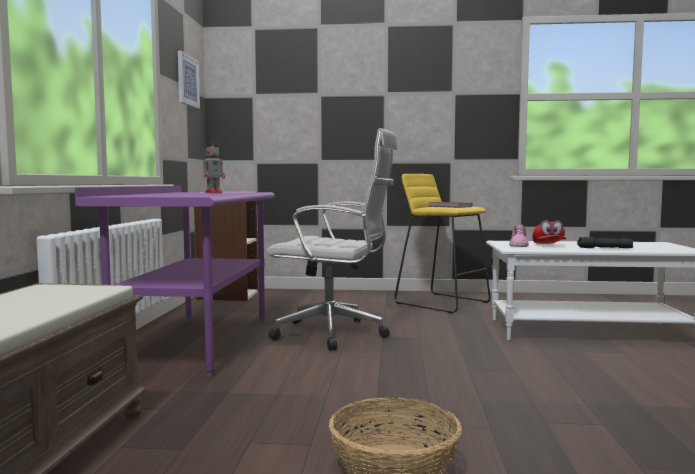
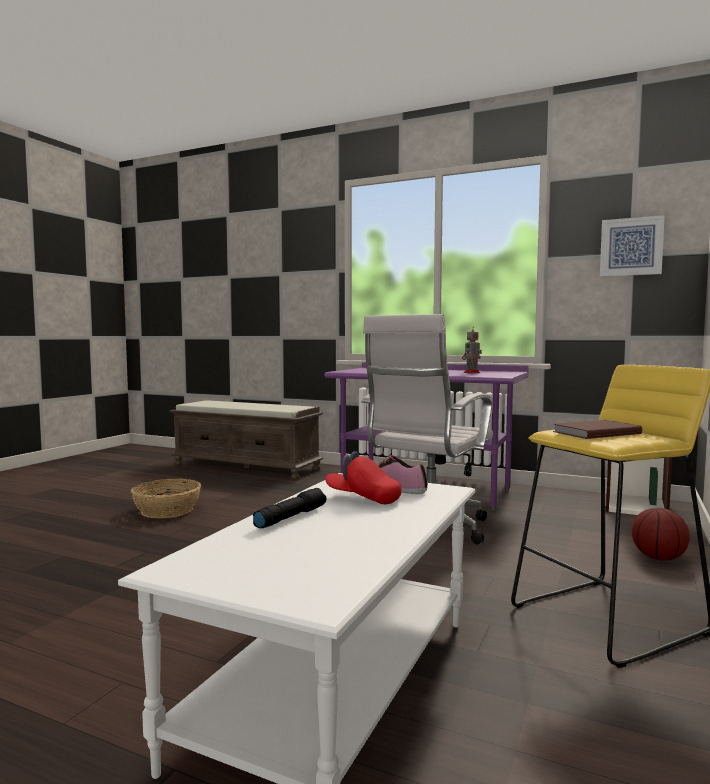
camera: 110 degrees right, 0 degrees up
none -> basketball [632,508,690,561]

